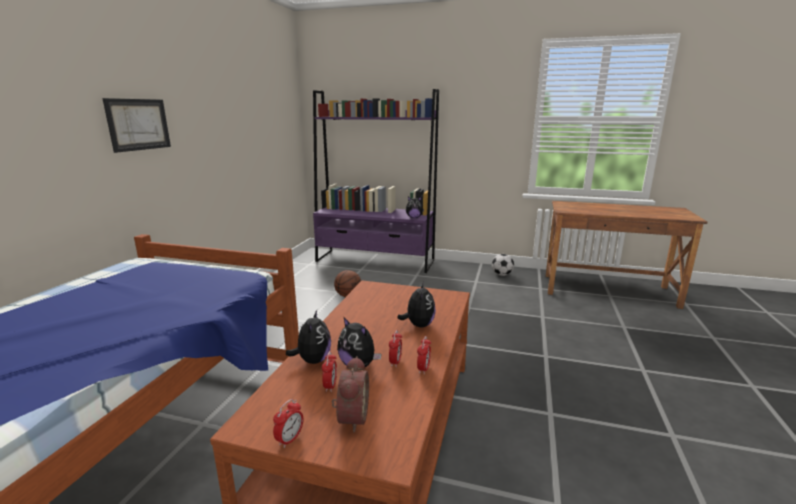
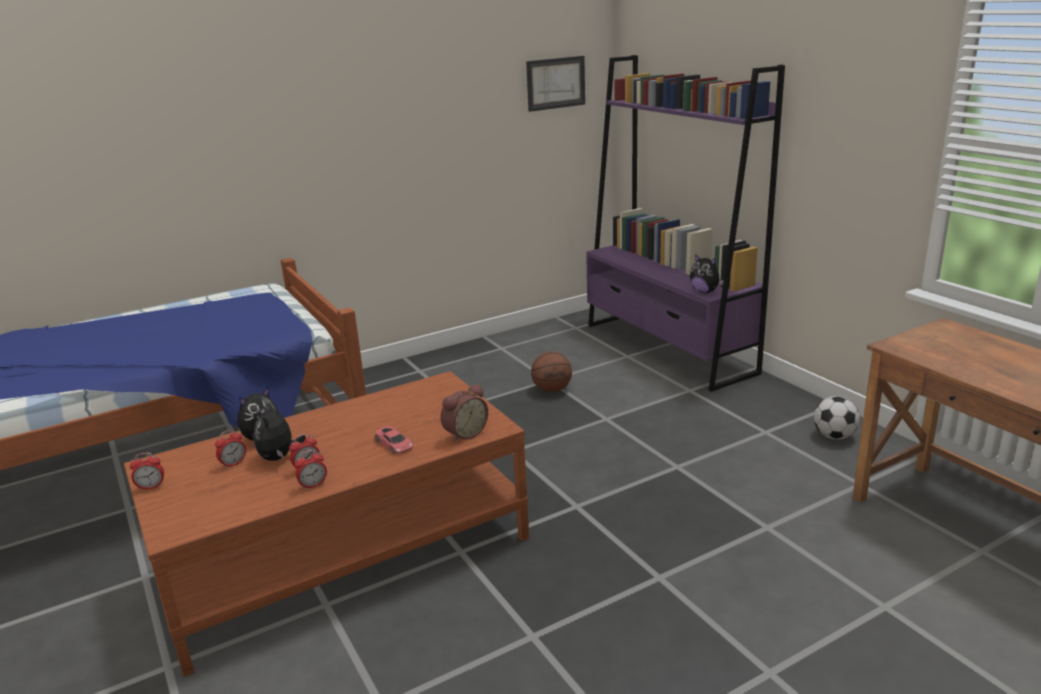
camera: 45 degrees right, 5 degrees up
picture [102,98,171,153] -> picture moved to [526,56,585,112]
alarm clock [332,356,369,432] -> alarm clock moved to [440,384,488,442]
plush toy [397,282,436,328] -> red toy car [375,426,413,454]

